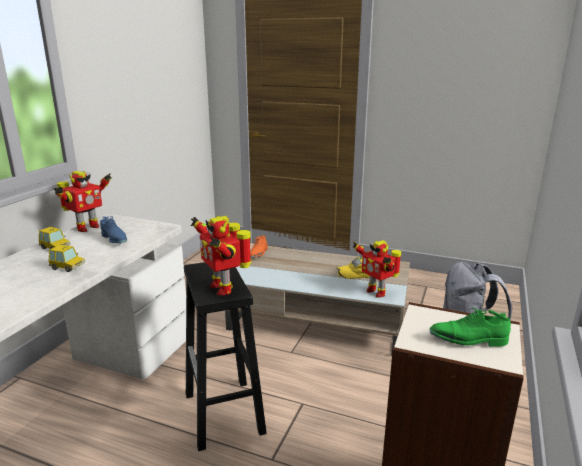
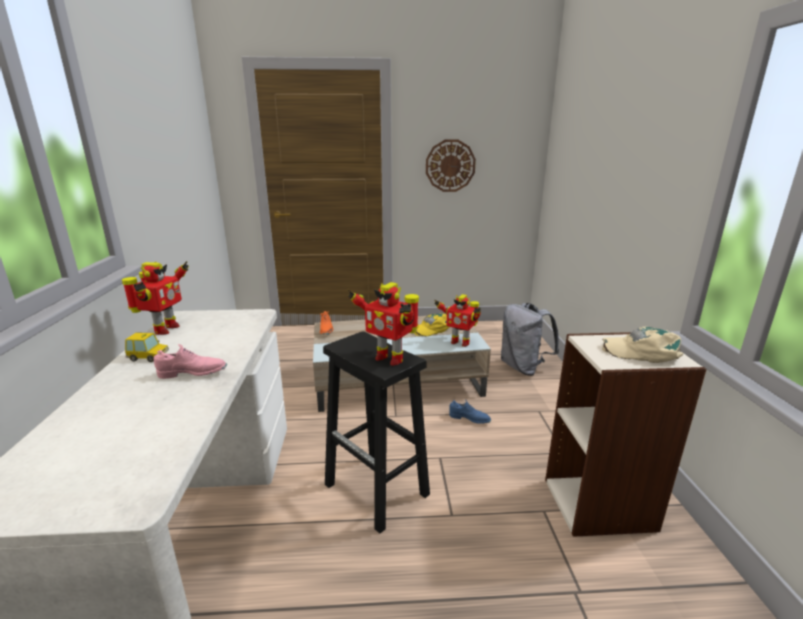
camera: 25 degrees left, 0 degrees up
toy car [49,245,85,272] -> pink shoe [153,344,227,379]
blue shoe [100,216,127,244] -> blue shoe moved to [449,400,491,423]
green shoe [429,308,511,347] -> beige cap [602,327,683,363]
none -> wall clock [426,140,476,192]

